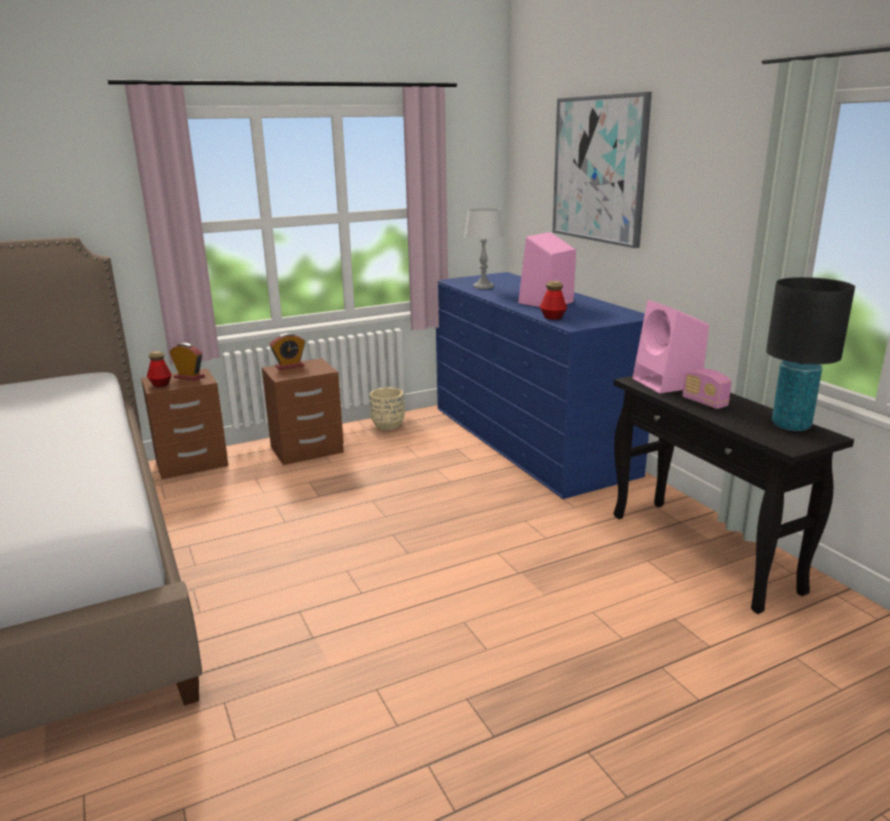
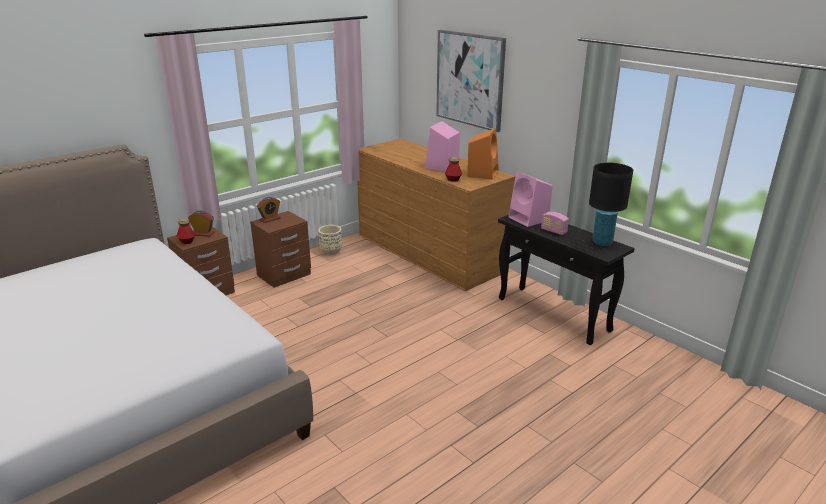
camera: 15 degrees left, 5 degrees up
blue dresser [436,272,649,499] -> brown dresser [357,139,515,291]
grey table lamp [464,208,503,289] -> none
none -> orange speaker [467,128,499,180]

